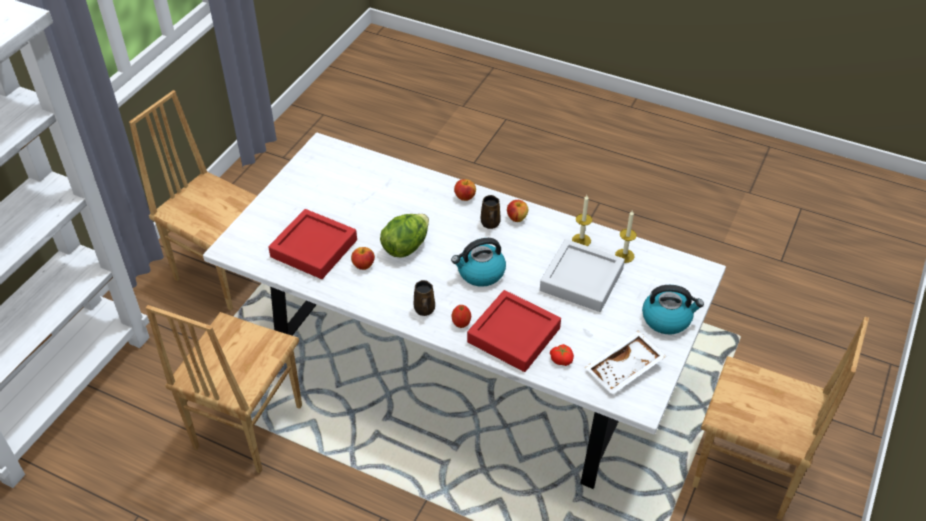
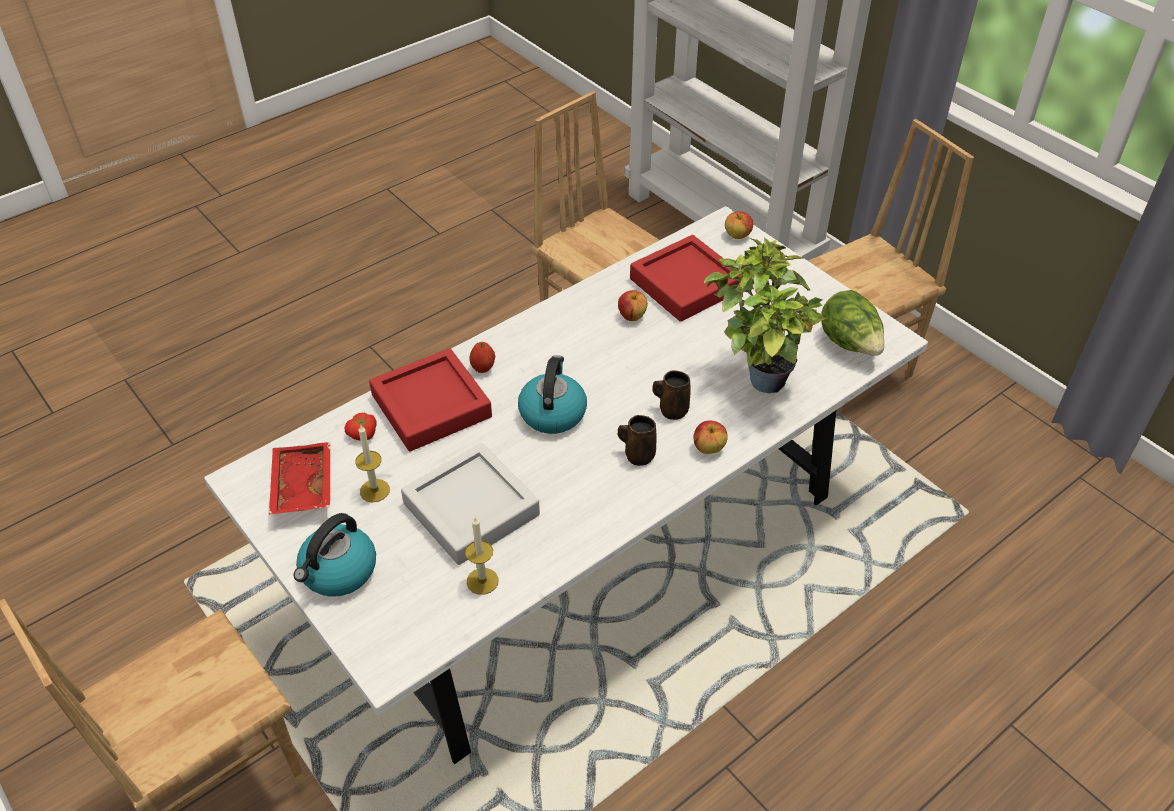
camera: 115 degrees right, 0 degrees up
lettuce [380,214,429,257] -> lettuce moved to [822,290,884,356]
brown mug [414,280,435,316] -> brown mug moved to [652,370,690,420]
apple [507,200,529,222] -> apple moved to [725,211,753,239]
candle [572,195,592,246] -> candle moved to [355,425,390,502]
white tray [584,330,666,394] -> red tray [269,442,330,515]
none -> potted plant [704,237,825,393]

